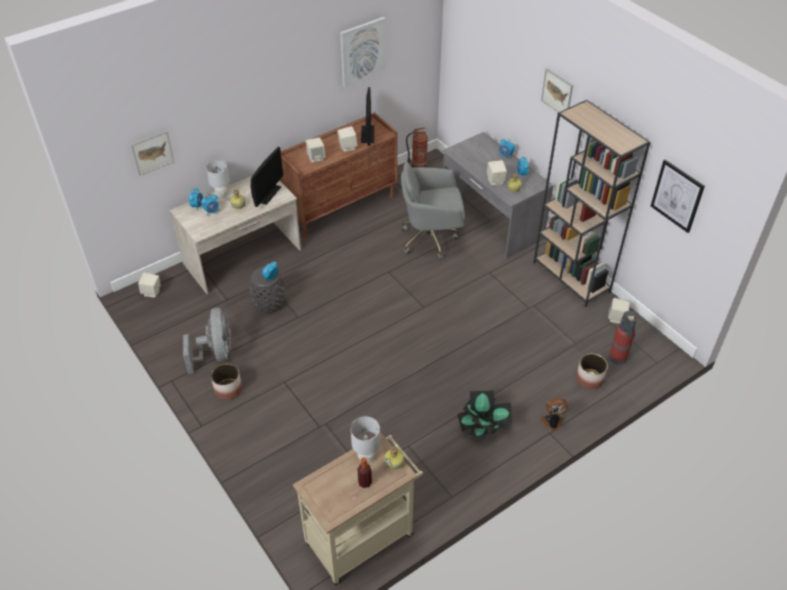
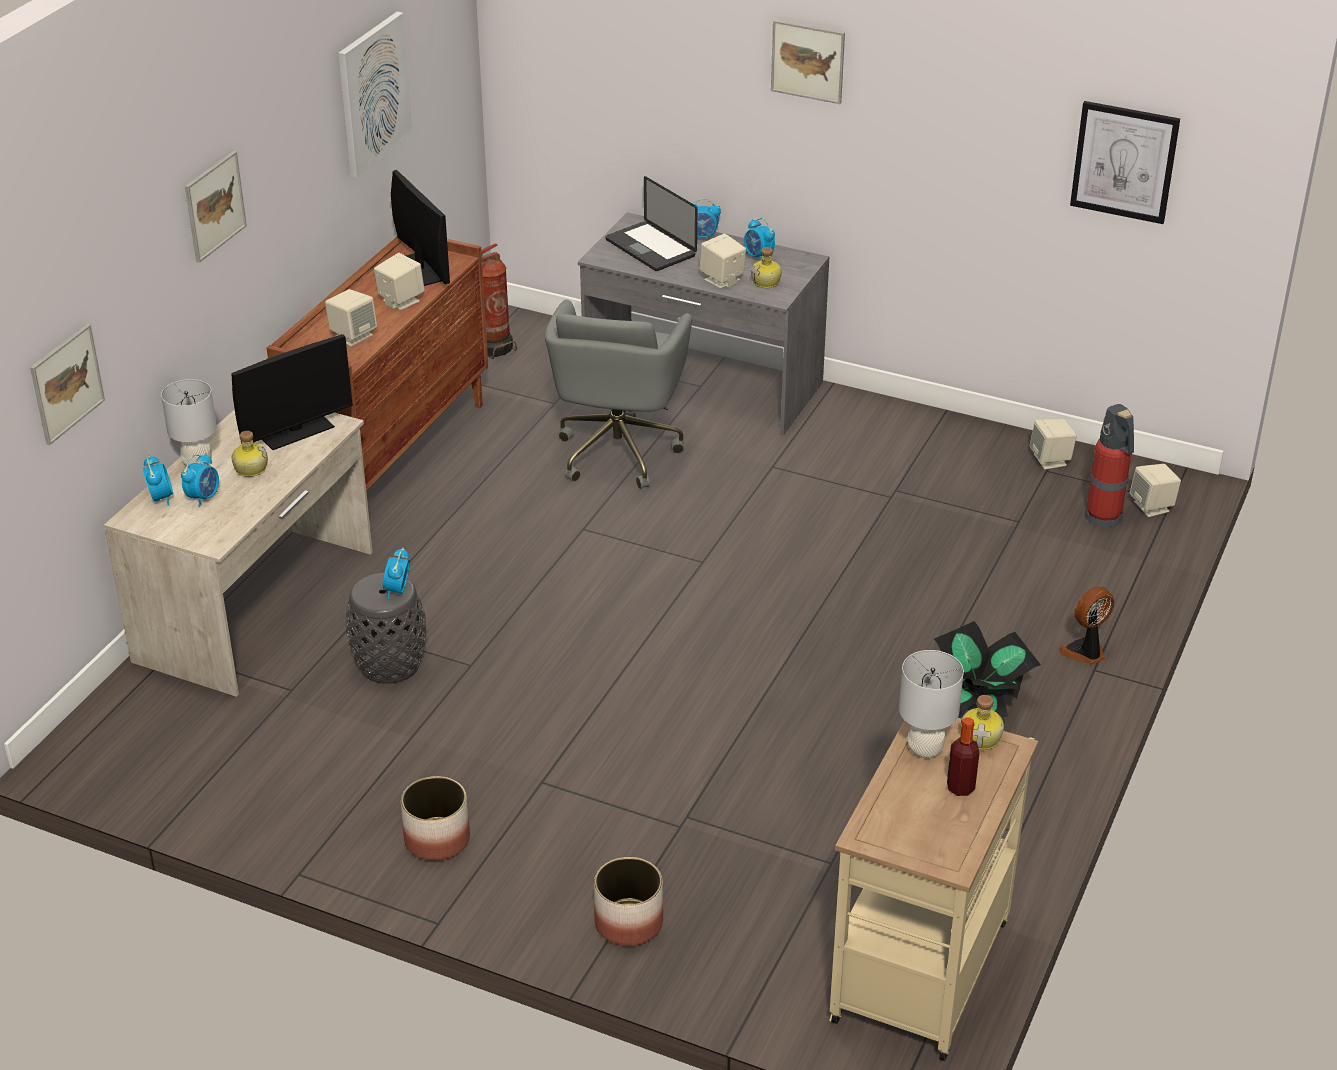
camera: 30 degrees left, 10 degrees down
beige speaker [138,272,161,297] -> beige speaker moved to [1130,464,1181,517]
grey fan [183,308,231,374] -> none
monitor [251,147,283,207] -> monitor turned 60 degrees clockwise [232,334,353,450]
grey office chair [401,162,465,260] -> grey office chair turned 45 degrees counterclockwise [545,299,692,489]
bookcase [533,100,650,308] -> none
planter [576,354,608,389] -> planter moved to [594,857,663,946]
none -> picture [185,151,247,263]
none -> laptop [606,176,697,271]

